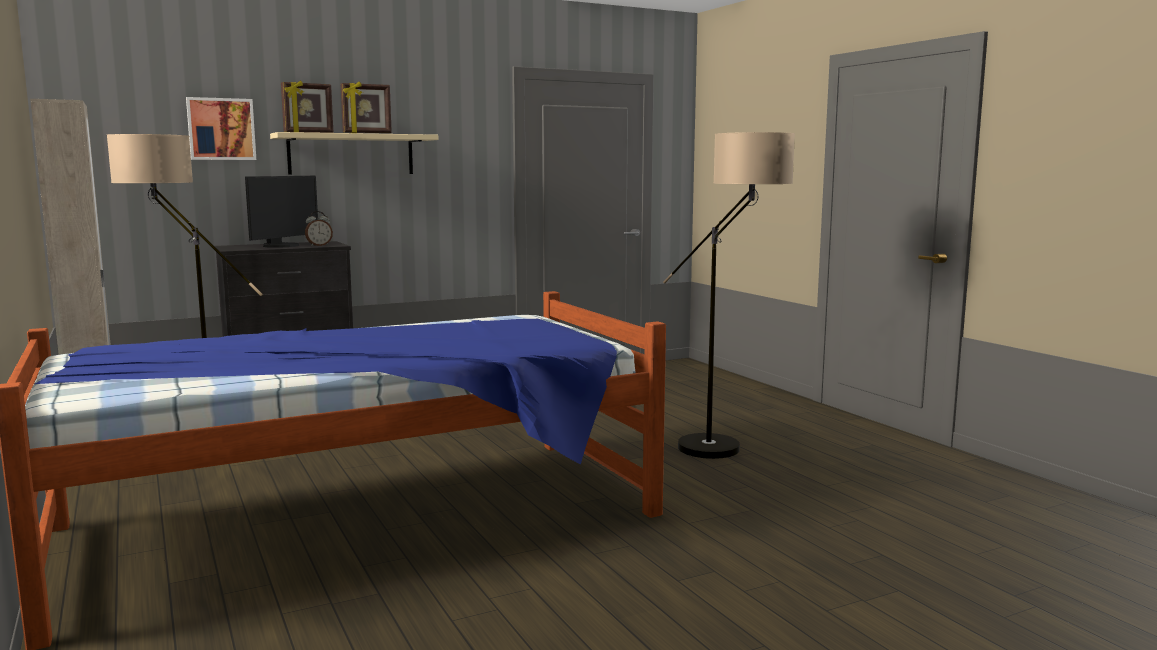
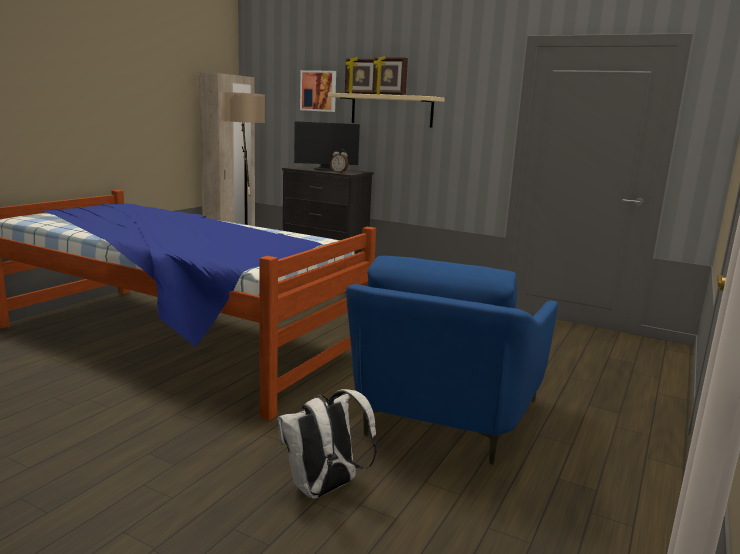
camera: 55 degrees right, 5 degrees up
floor lamp [663,132,795,459] -> blue armchair [346,256,558,465]
none -> white backpack [277,389,377,499]

